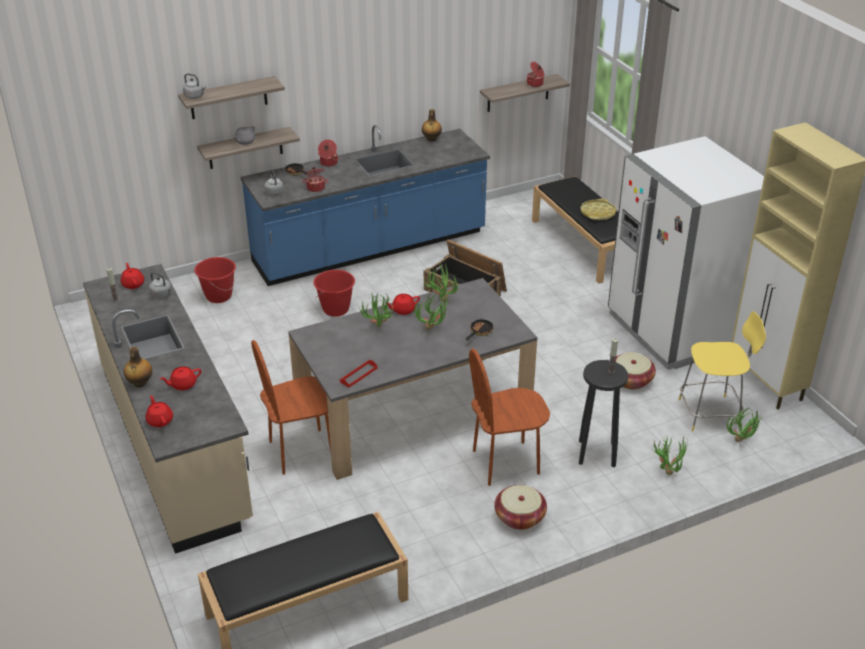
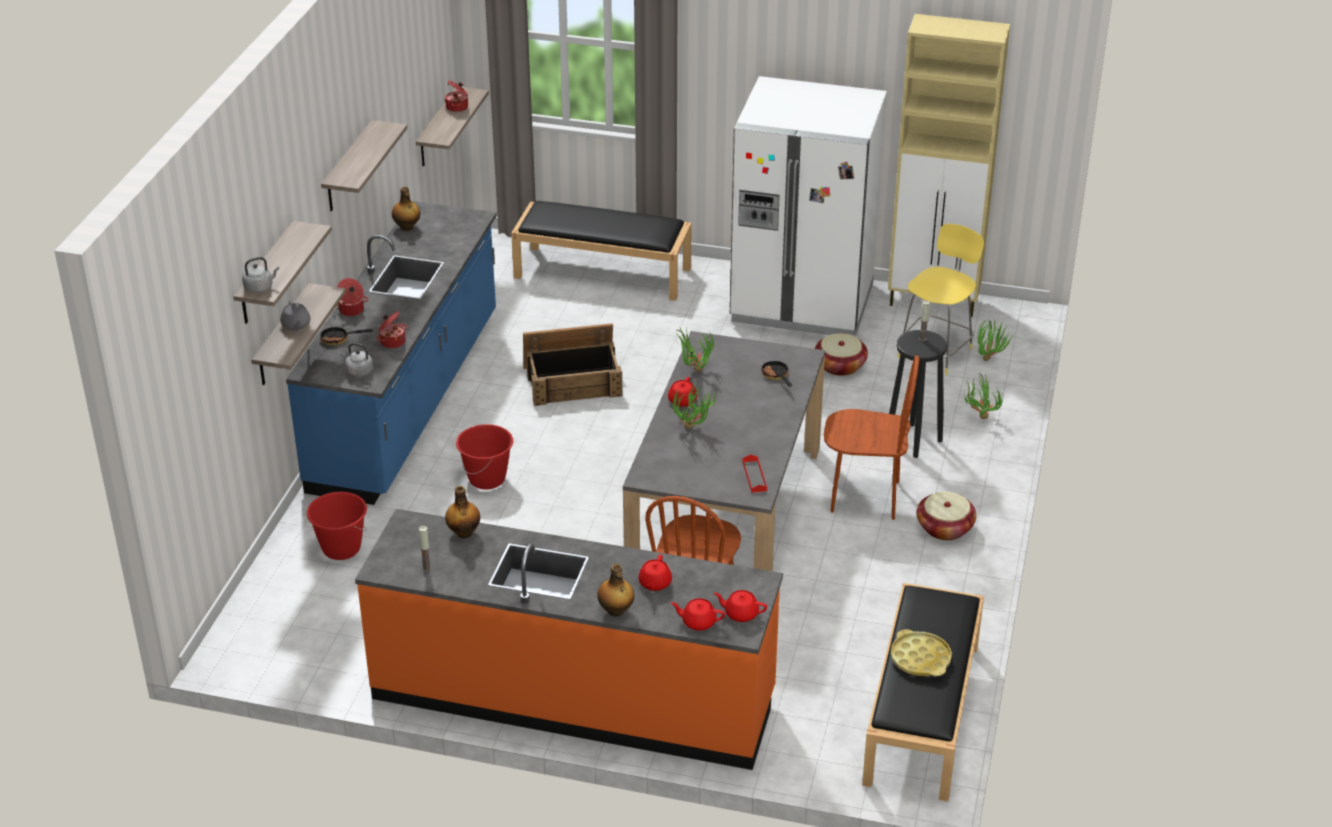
camera: 50 degrees left, 0 degrees up
beige counter [83,264,253,554] -> orange counter [355,509,783,770]
red teapot [121,263,144,289] -> red teapot moved to [714,590,767,622]
grey kettle [149,272,172,299] -> bottle [445,486,480,538]
potted plant [415,292,449,330] -> none
brown chair [469,349,550,486] -> brown chair turned 105 degrees counterclockwise [824,356,919,520]
yellow tray [581,198,616,220] -> yellow tray moved to [891,629,952,676]
none -> shelf [321,120,407,211]

